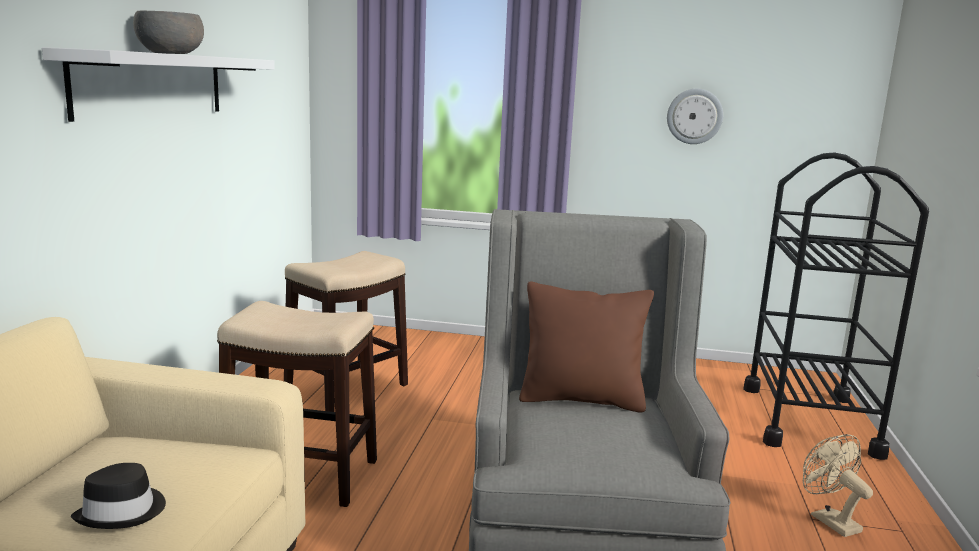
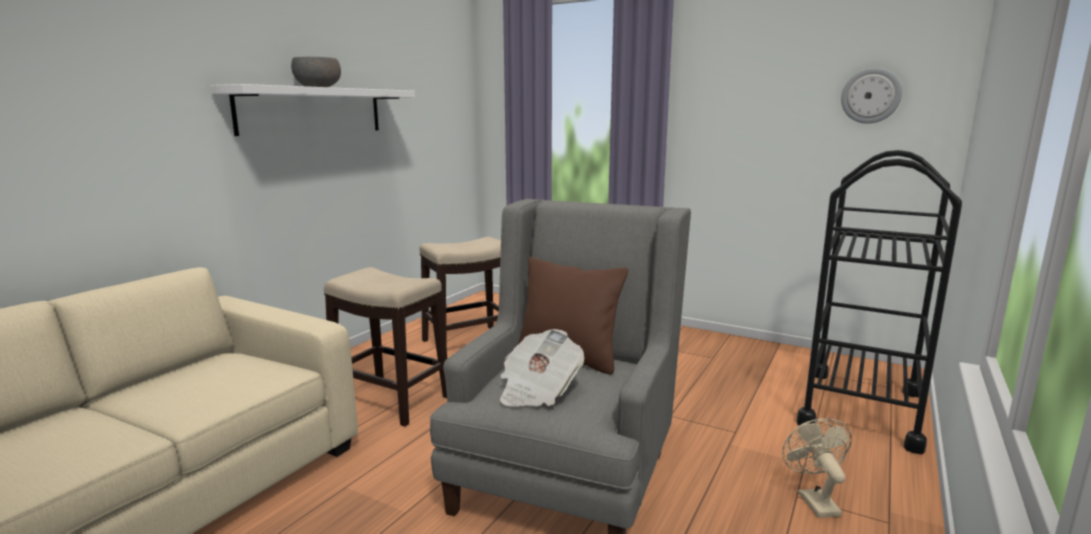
camera: 20 degrees right, 0 degrees up
black hat [71,463,166,529] -> none
wall clock [667,89,723,144] -> wall clock moved to [841,68,902,124]
none -> newspaper [500,329,585,407]

